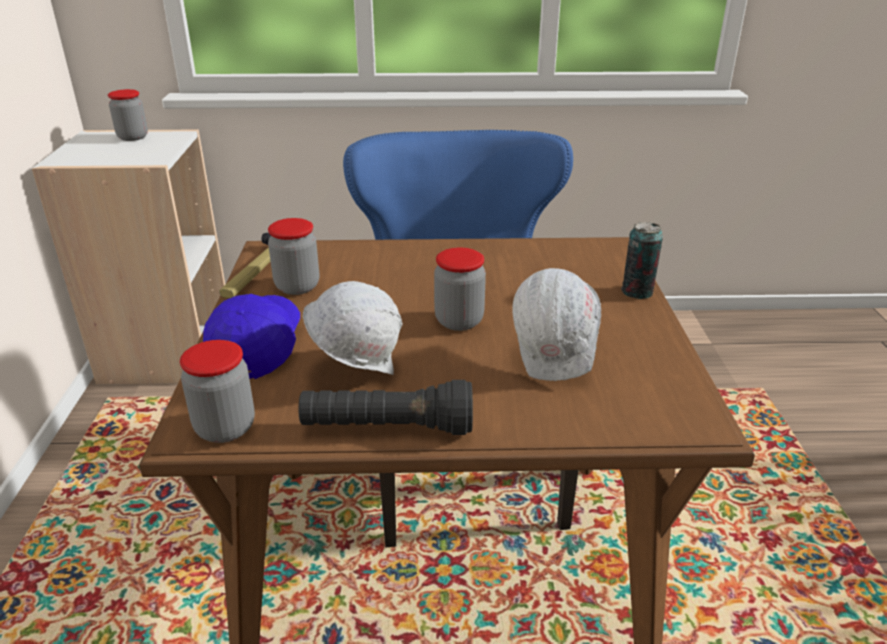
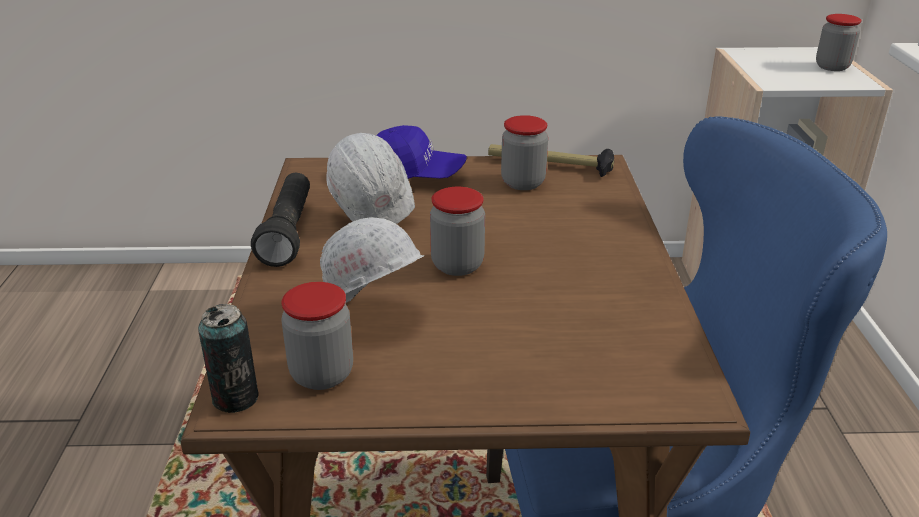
camera: 90 degrees right, 0 degrees up
jar [180,340,255,443] -> jar moved to [281,282,353,390]
can [621,222,663,299] -> can moved to [198,304,258,413]

